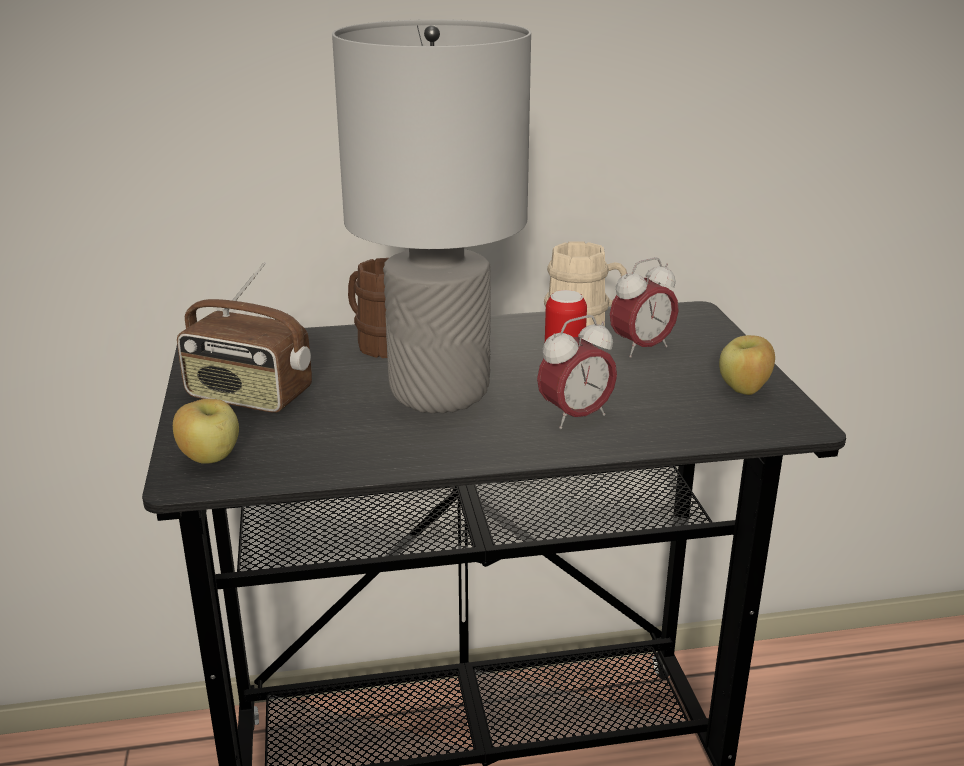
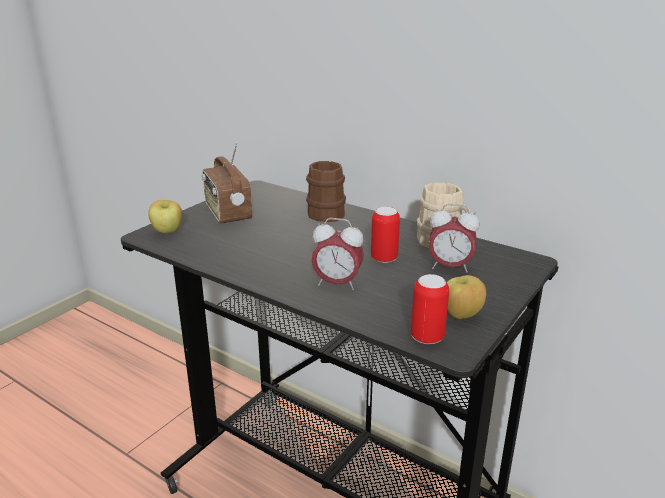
camera: 45 degrees right, 0 degrees up
grey table lamp [332,19,531,414] -> none
none -> can [411,274,449,344]

